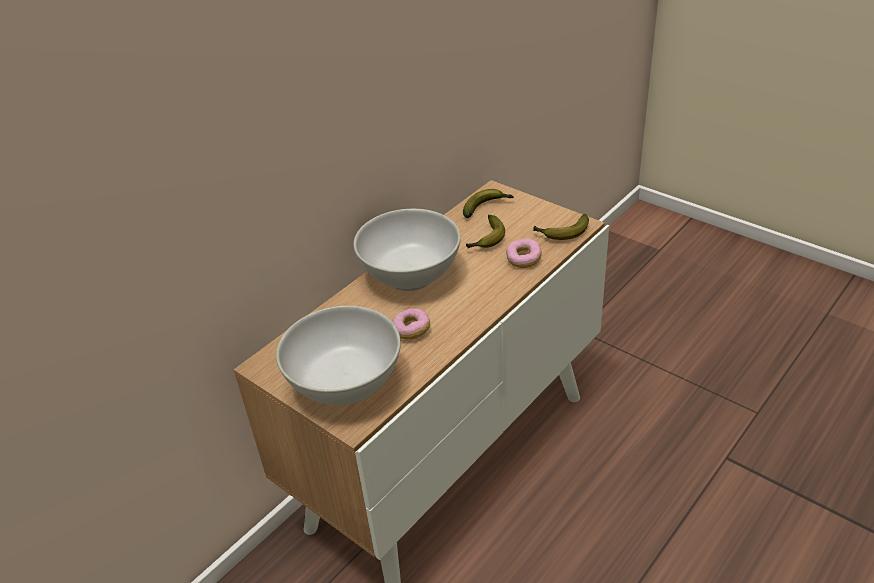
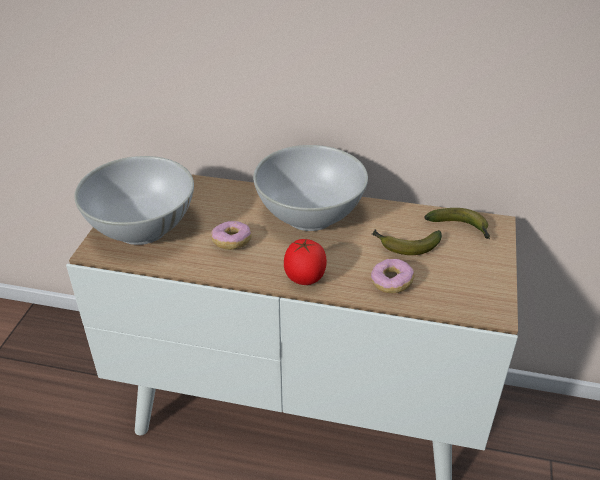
camera: 60 degrees right, 0 degrees up
banana [533,214,589,240] -> none
none -> tomato [284,238,327,285]

